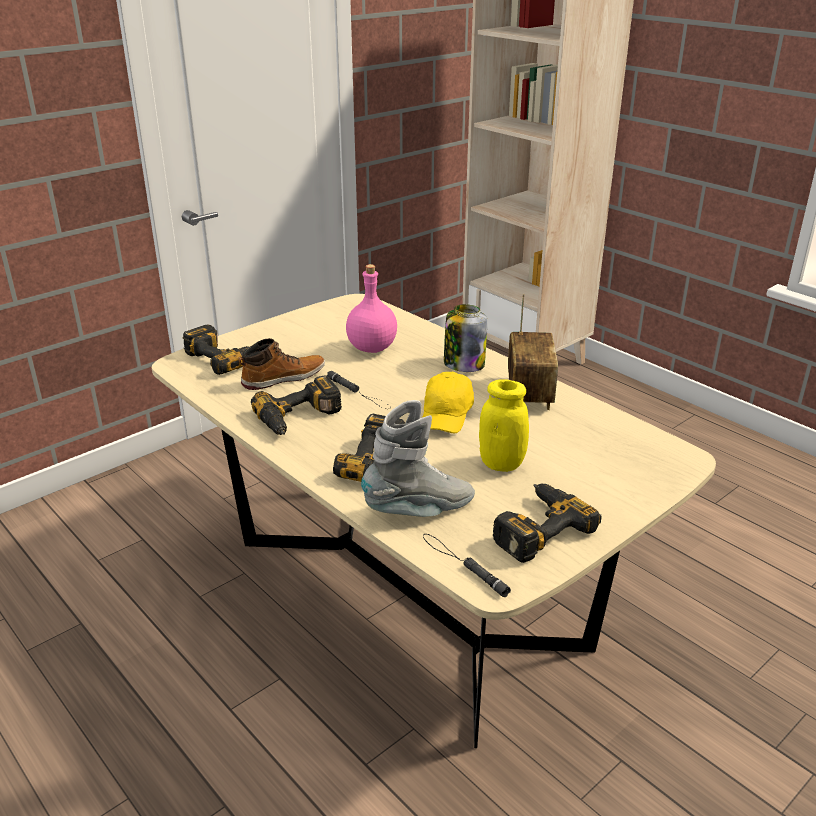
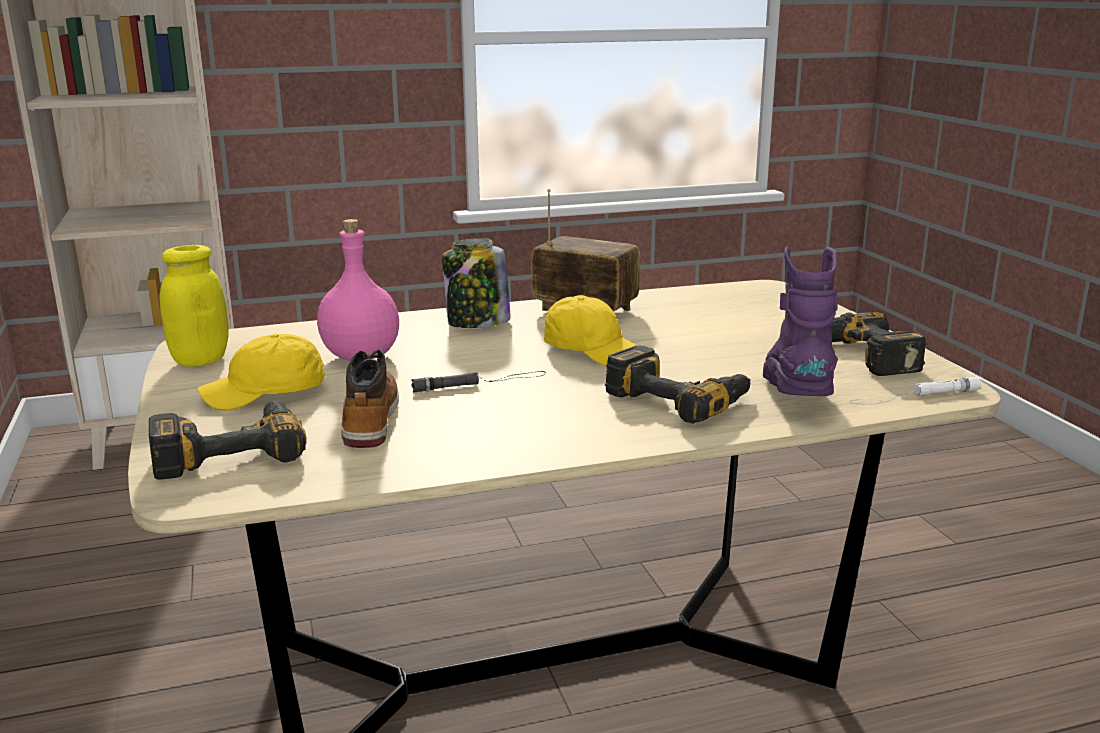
camera: 65 degrees left, 10 degrees down
power drill [251,375,342,435] -> none
grey boot [361,400,475,517] -> purple boot [763,247,838,396]
black flashlight [423,534,511,597] -> white flashlight [849,377,981,405]
yellow jar [479,379,529,472] -> yellow jar moved to [160,245,229,367]
none -> yellow cap [197,334,325,411]

